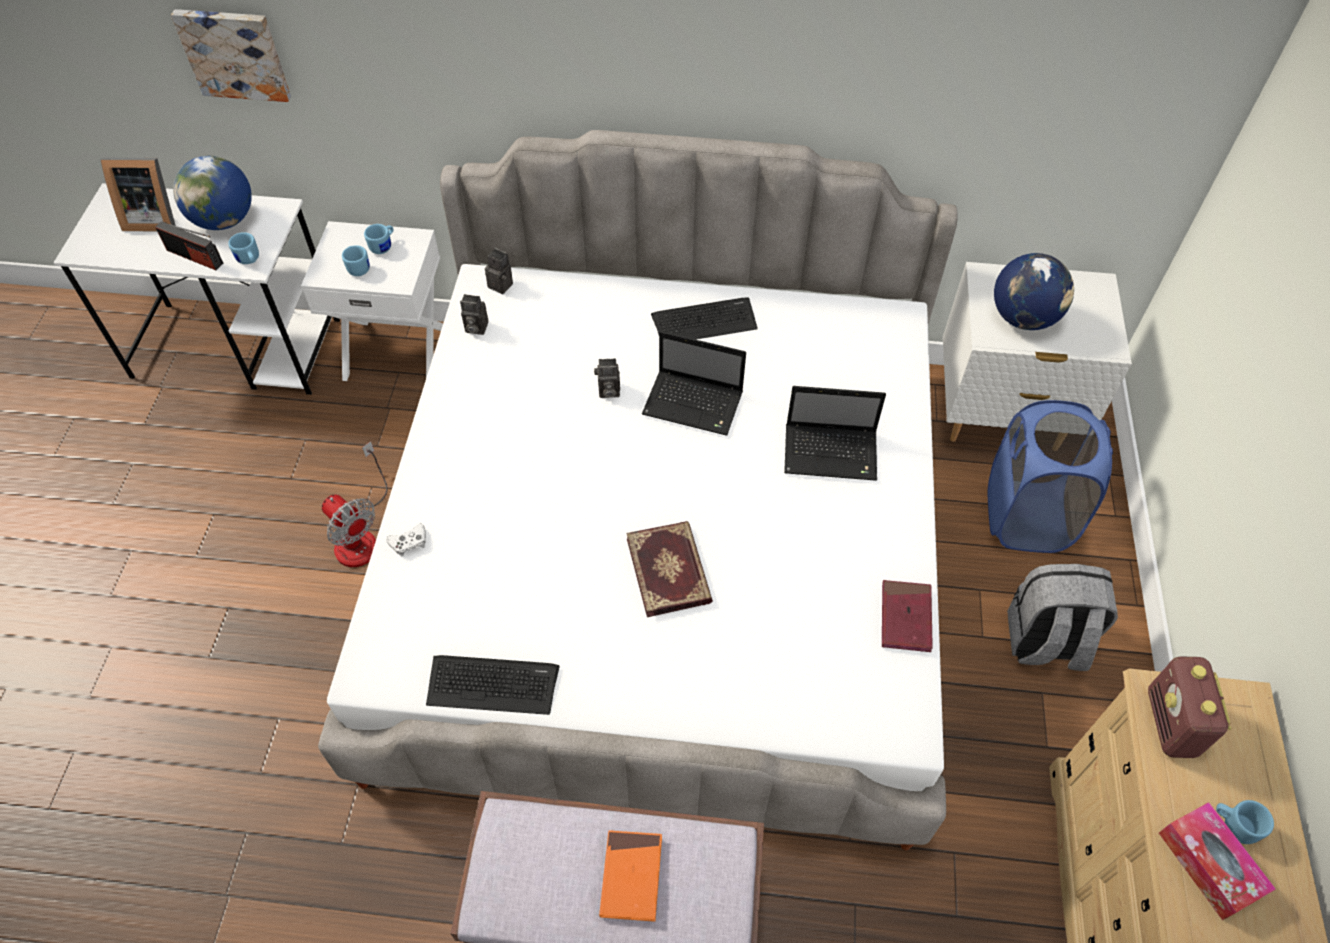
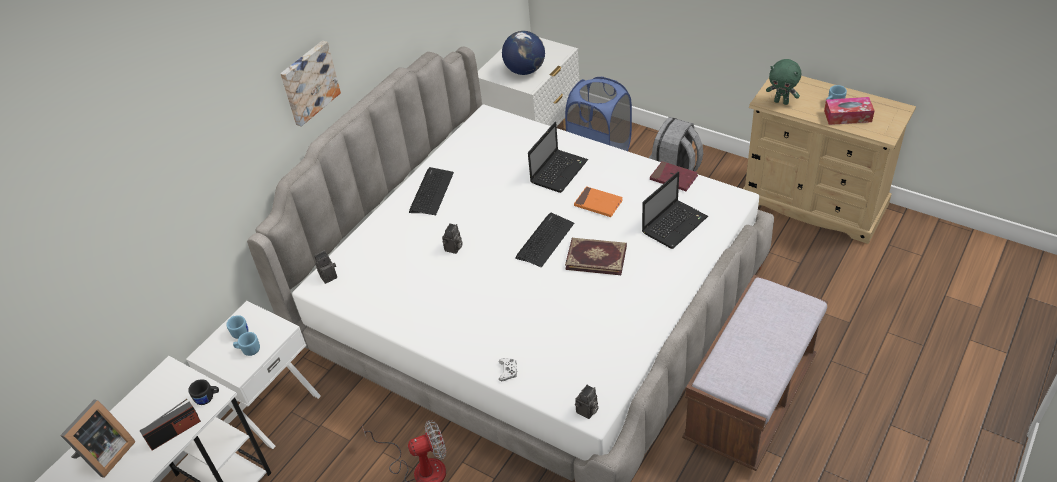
camera: 60 degrees left, 10 degrees down
picture [171,9,291,102] -> picture moved to [280,40,341,127]
globe [173,156,252,230] -> none
blue mug [228,232,259,264] -> black mug [188,379,219,405]
keyboard [426,655,560,715] -> keyboard moved to [515,213,574,268]
camera [460,294,488,335] -> camera moved to [575,385,599,419]
orange book [599,830,662,922] -> orange book moved to [574,186,623,217]
laptop [642,331,746,436] -> laptop moved to [642,172,708,249]
radio [1148,656,1231,758] -> green plush toy [766,59,801,105]

